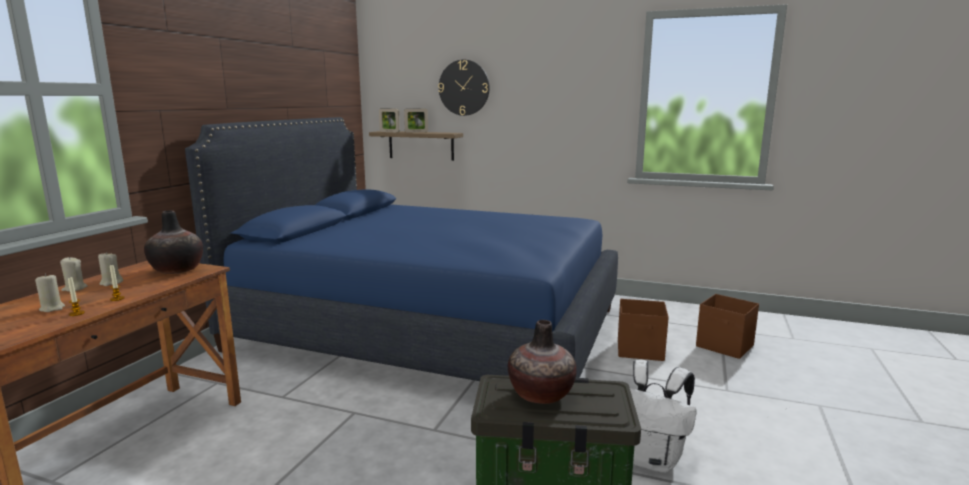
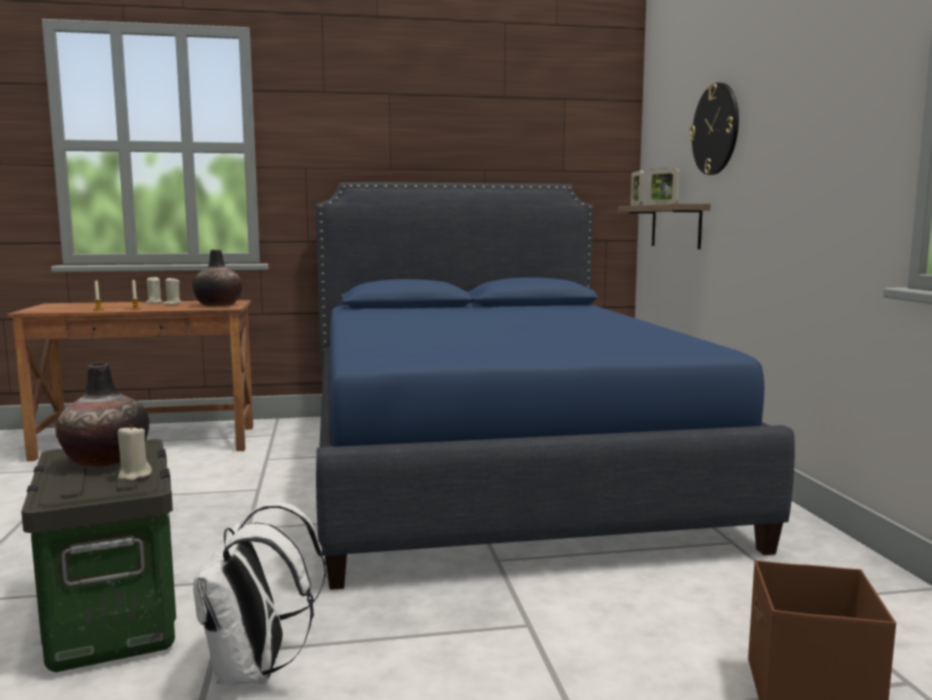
camera: 60 degrees right, 5 degrees down
beige candle [35,274,65,312] -> beige candle moved to [118,425,152,481]
brown storage box [618,299,669,361] -> none

